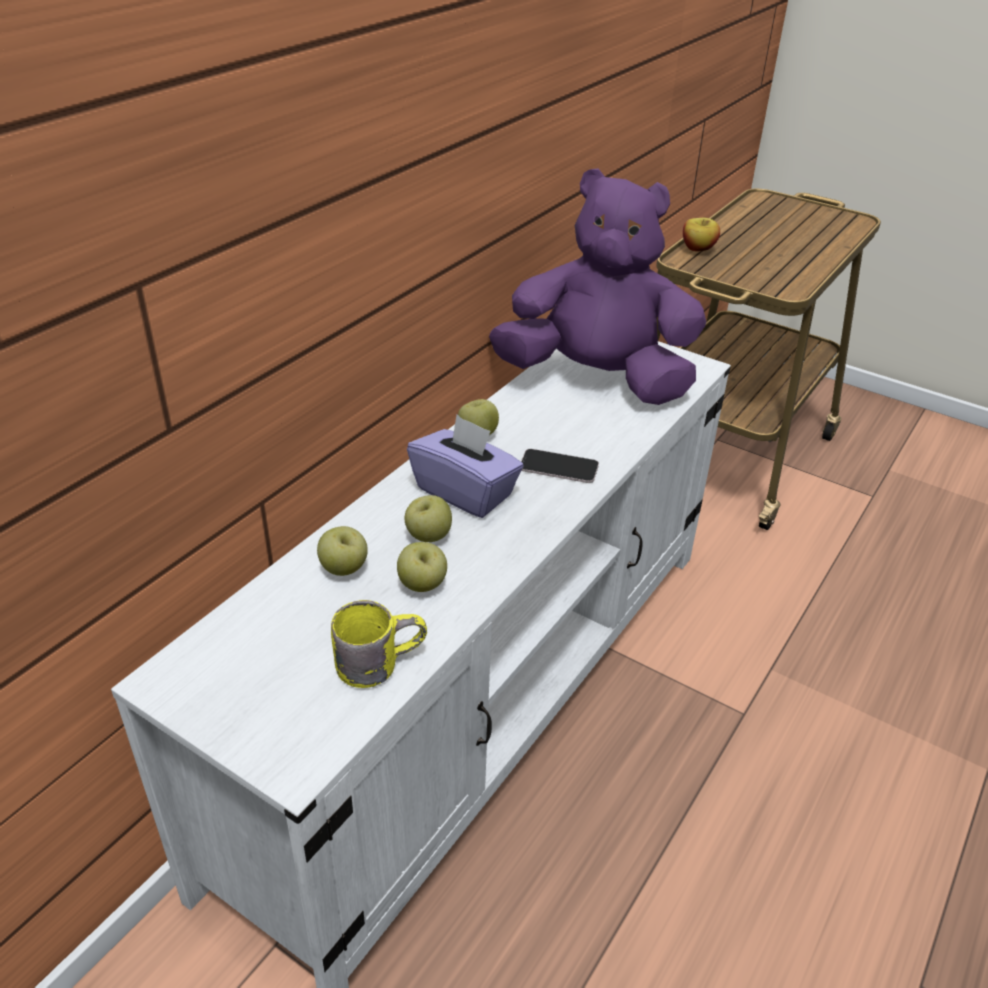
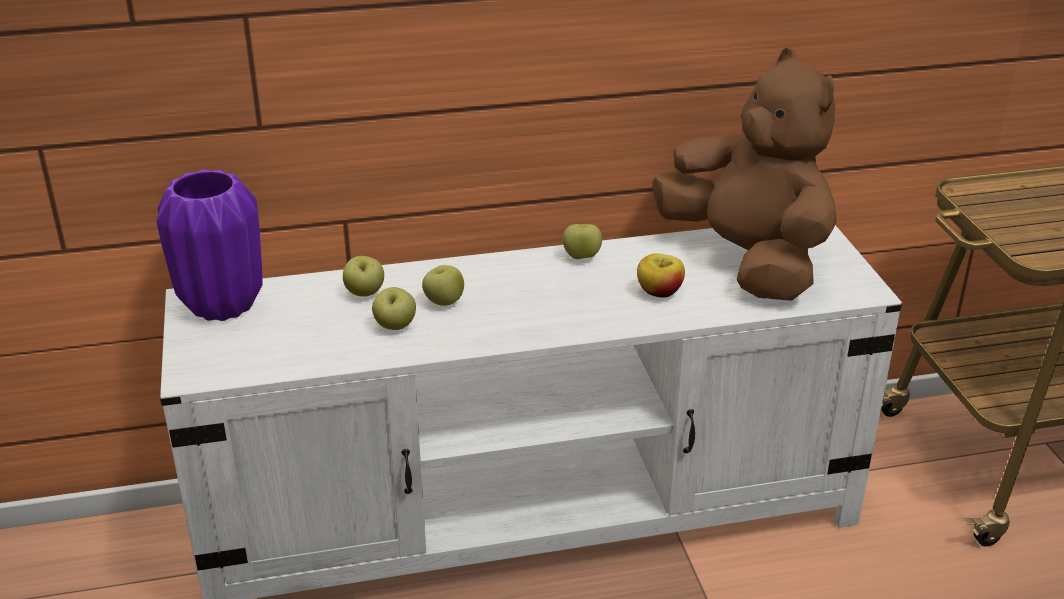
camera: 45 degrees right, 5 degrees down
yellow mug [331,600,427,688] -> none
purple tissue box [407,415,523,518] -> none
purple plush toy [489,169,706,405] -> brown plush toy [652,48,836,301]
phone [521,449,599,483] -> none
apple [683,218,720,251] -> apple moved to [637,253,685,298]
none -> purple vase [157,169,262,321]

